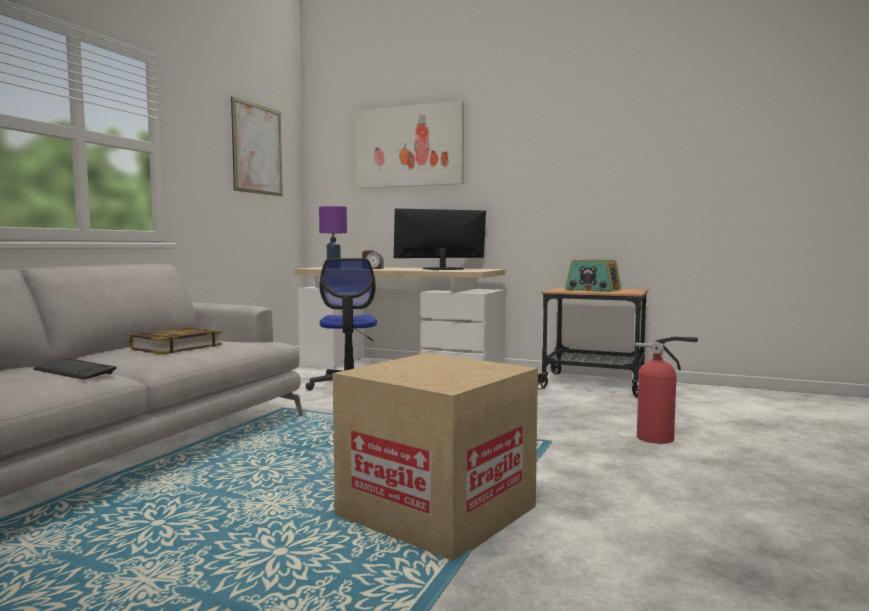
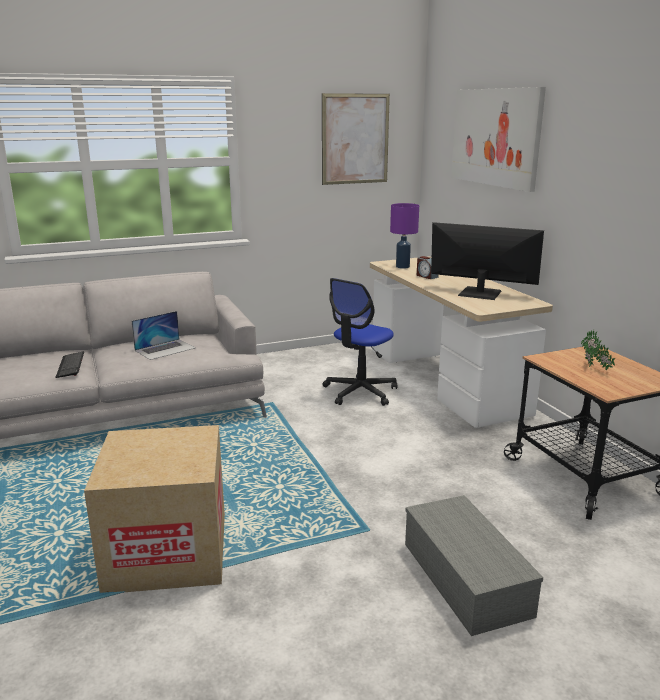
camera: 45 degrees right, 15 degrees up
book [129,327,222,355] -> laptop [132,311,195,360]
radio [565,259,621,292] -> potted plant [581,330,615,370]
fire extinguisher [635,336,698,444] -> grey storage box [405,495,543,636]

